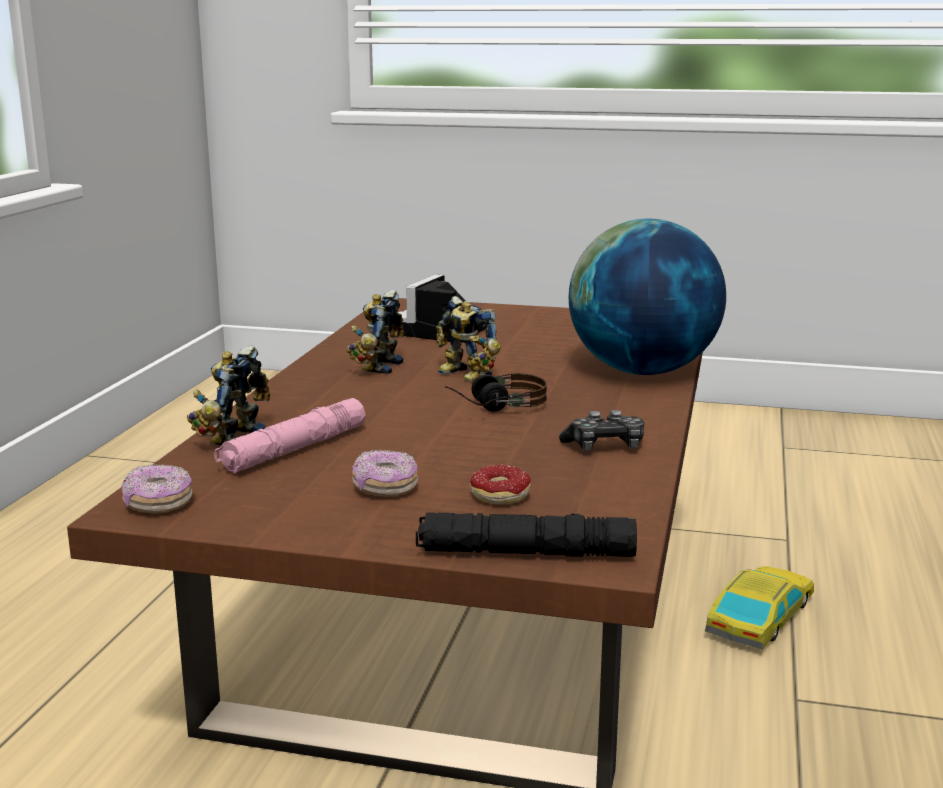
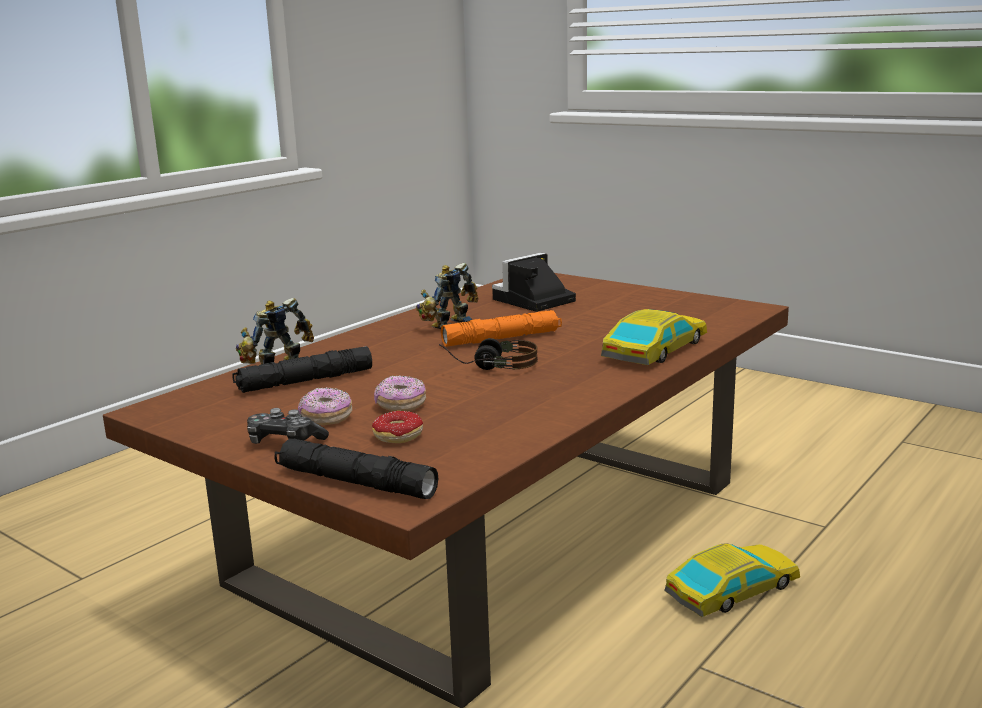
camera: 25 degrees right, 0 degrees up
donut [122,464,193,514] -> donut moved to [374,375,426,411]
pink flashlight [214,398,366,473] -> black flashlight [232,346,372,393]
toy robot [436,296,501,381] -> orange flashlight [441,310,562,347]
game controller [559,410,644,450] -> game controller moved to [247,408,329,444]
globe [569,219,726,375] -> toy car [601,309,707,365]

